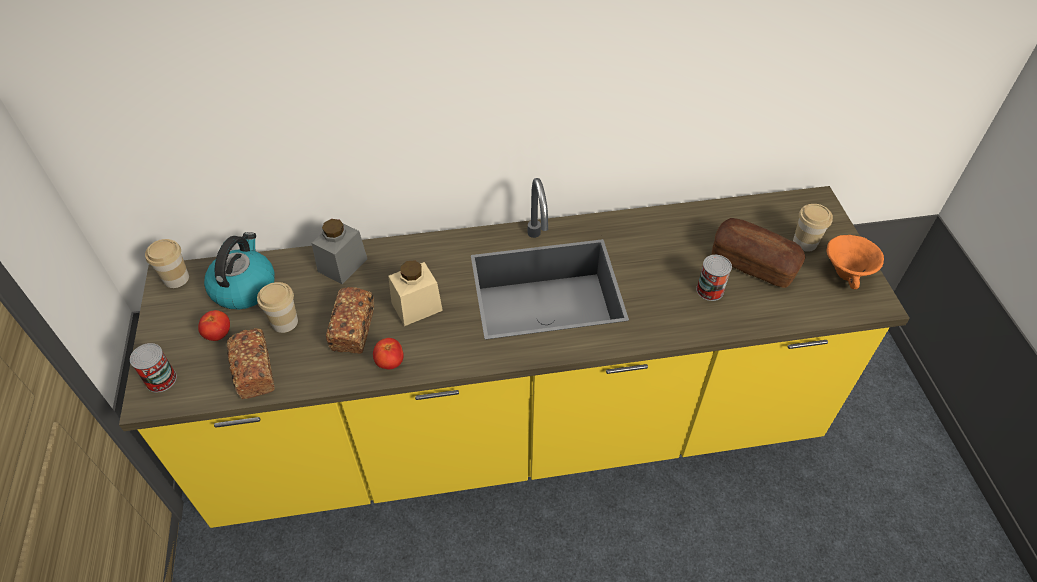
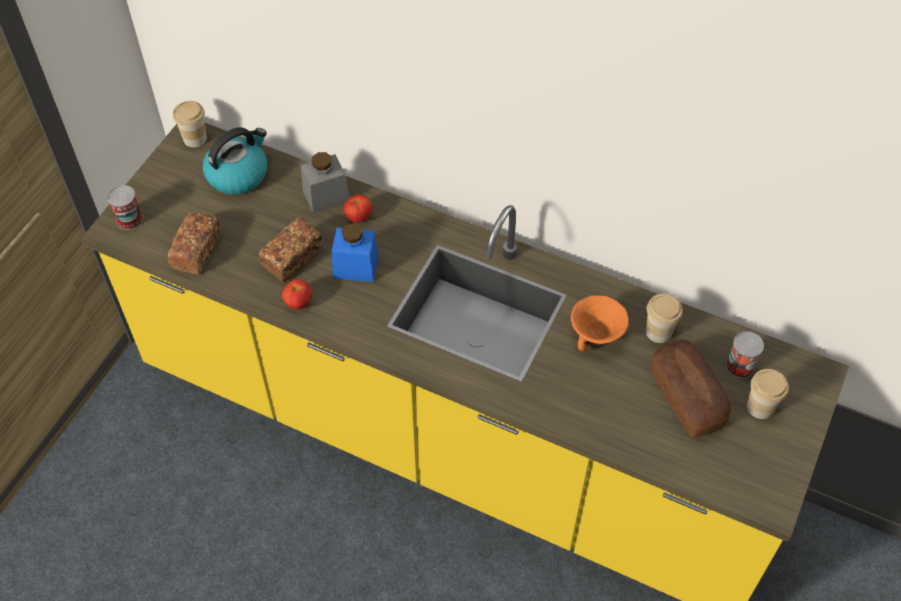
camera: 35 degrees right, 5 degrees up
tomato [198,310,230,341] -> tomato moved to [343,194,372,223]
cup [257,282,298,333] -> cup moved to [646,294,683,343]
beige jar [388,260,443,326] -> blue jar [331,223,379,282]
can [696,255,732,301] -> can moved to [726,331,764,378]
orange bowl [826,235,884,289] -> orange bowl moved to [571,295,629,351]

